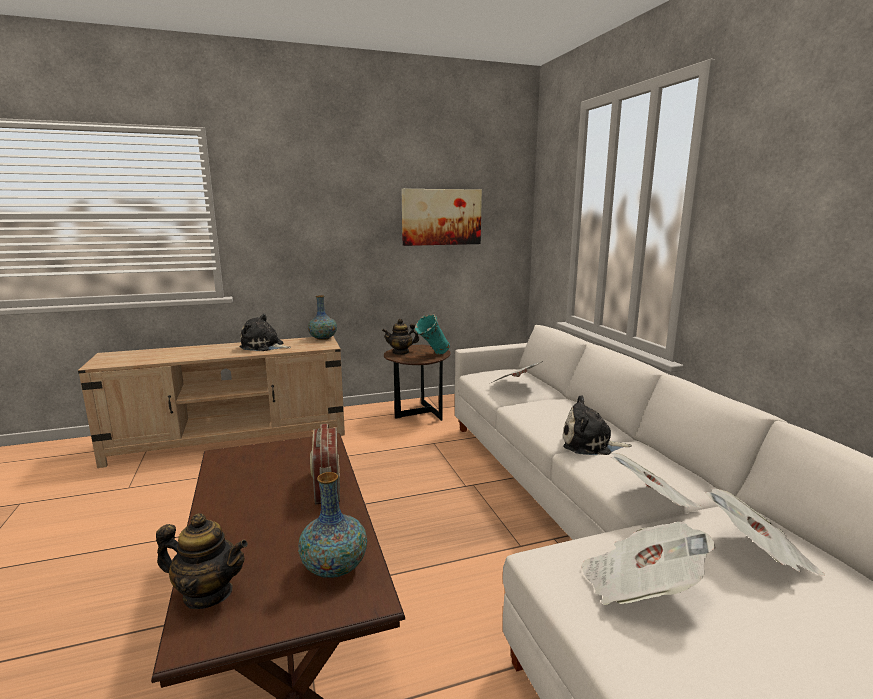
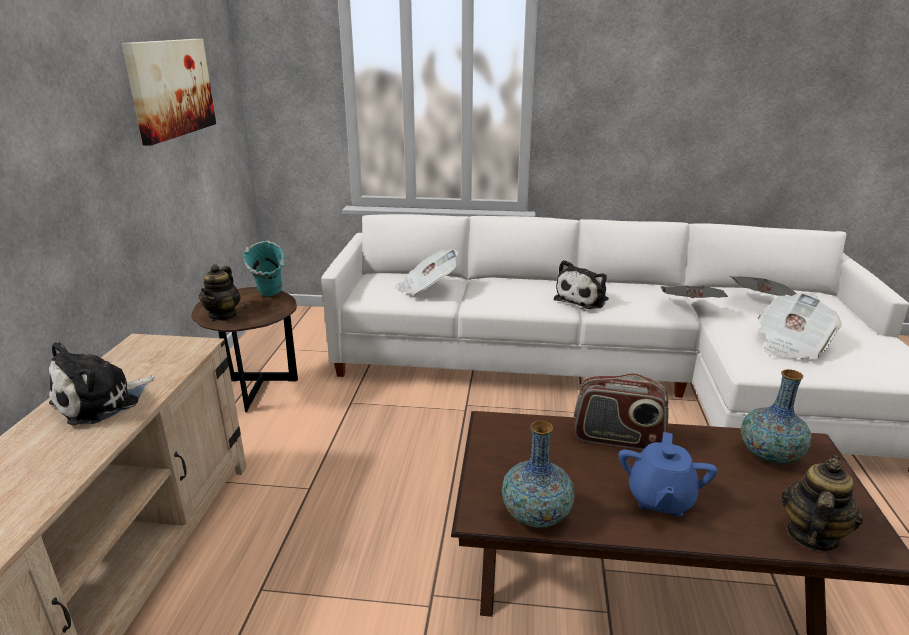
camera: 65 degrees left, 10 degrees up
vase [308,295,337,340] -> vase moved to [502,421,575,528]
none -> blue teapot [619,432,718,517]

